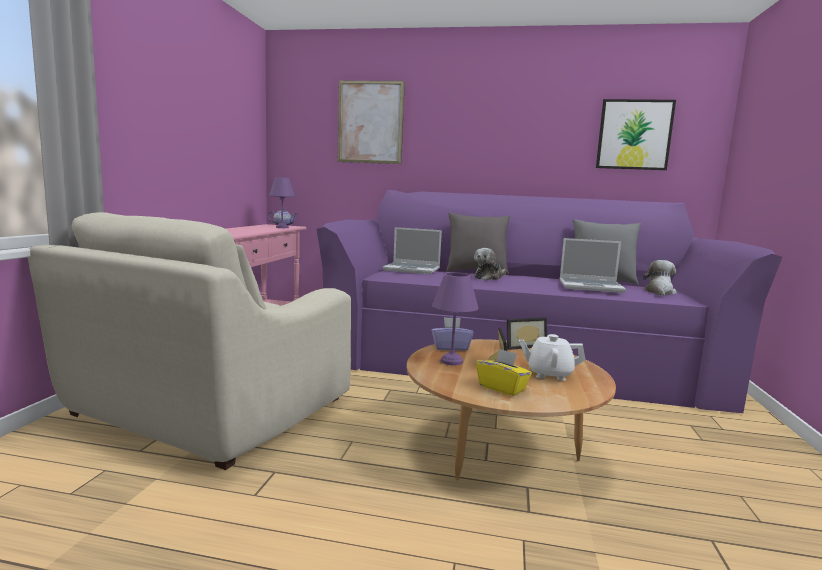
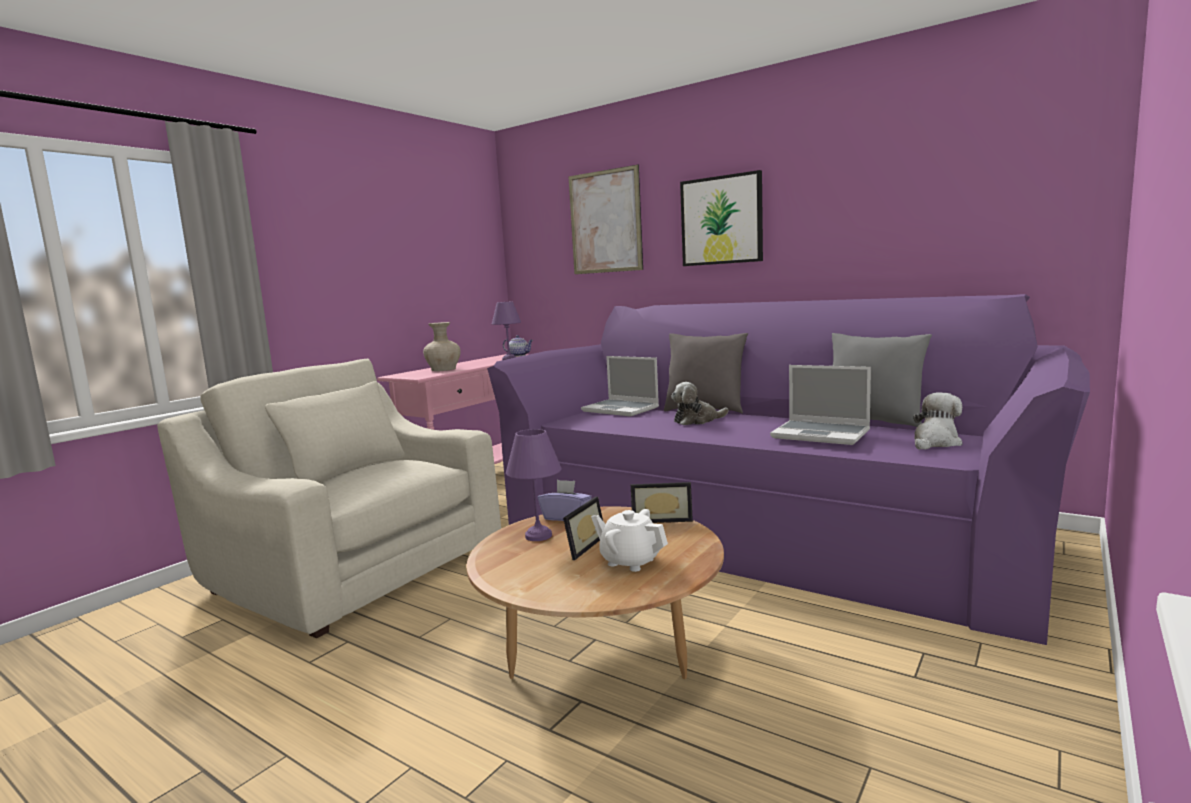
camera: 25 degrees right, 0 degrees up
beige armchair [28,212,351,470] -> beige armchair turned 75 degrees clockwise [157,359,501,638]
yellow tissue box [476,348,532,396] -> none
picture [596,99,676,170] -> picture moved to [680,170,763,266]
none -> beige vase [423,322,461,371]

